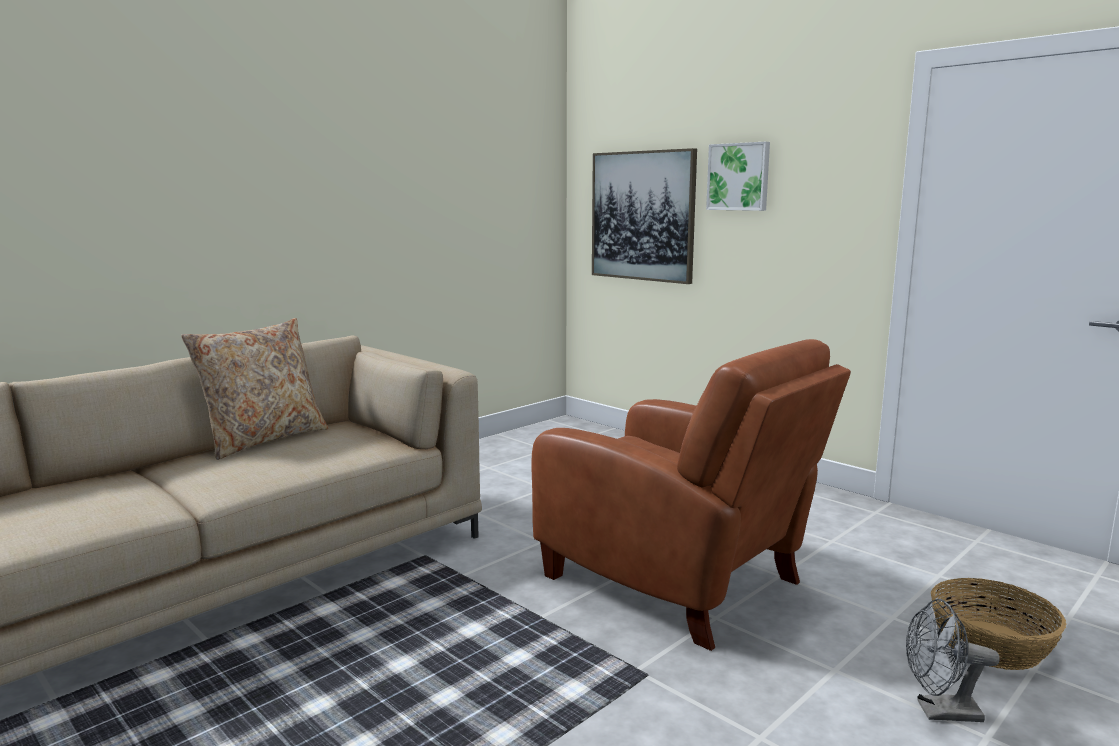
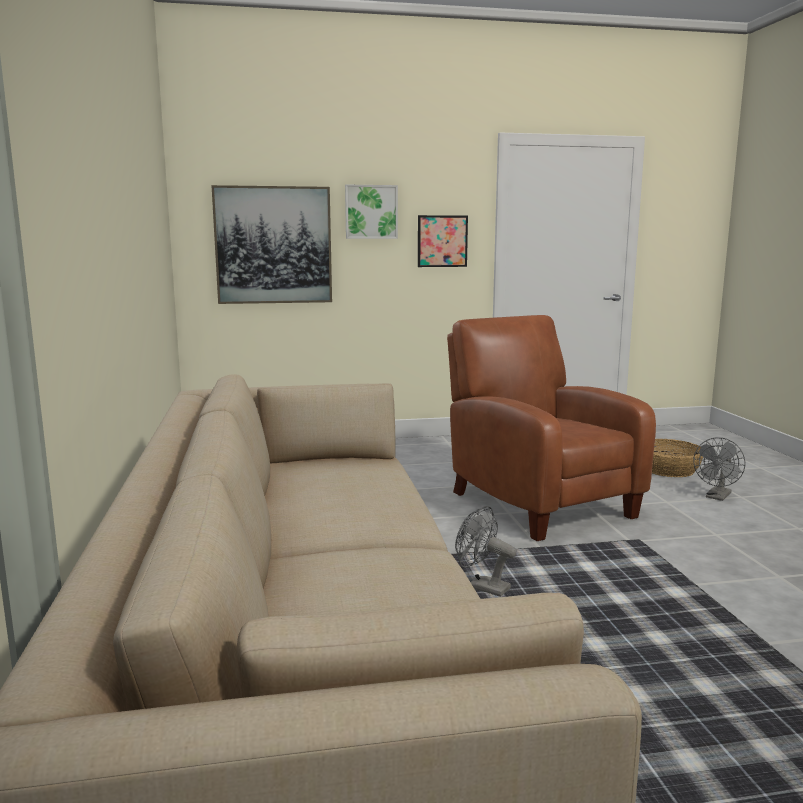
camera: 55 degrees left, 0 degrees up
beige pillow [181,318,328,460] -> none
brown armchair [531,339,851,651] -> brown armchair turned 105 degrees counterclockwise [447,315,656,541]
none -> picture [418,215,468,267]
none -> grey fan [455,506,516,597]

